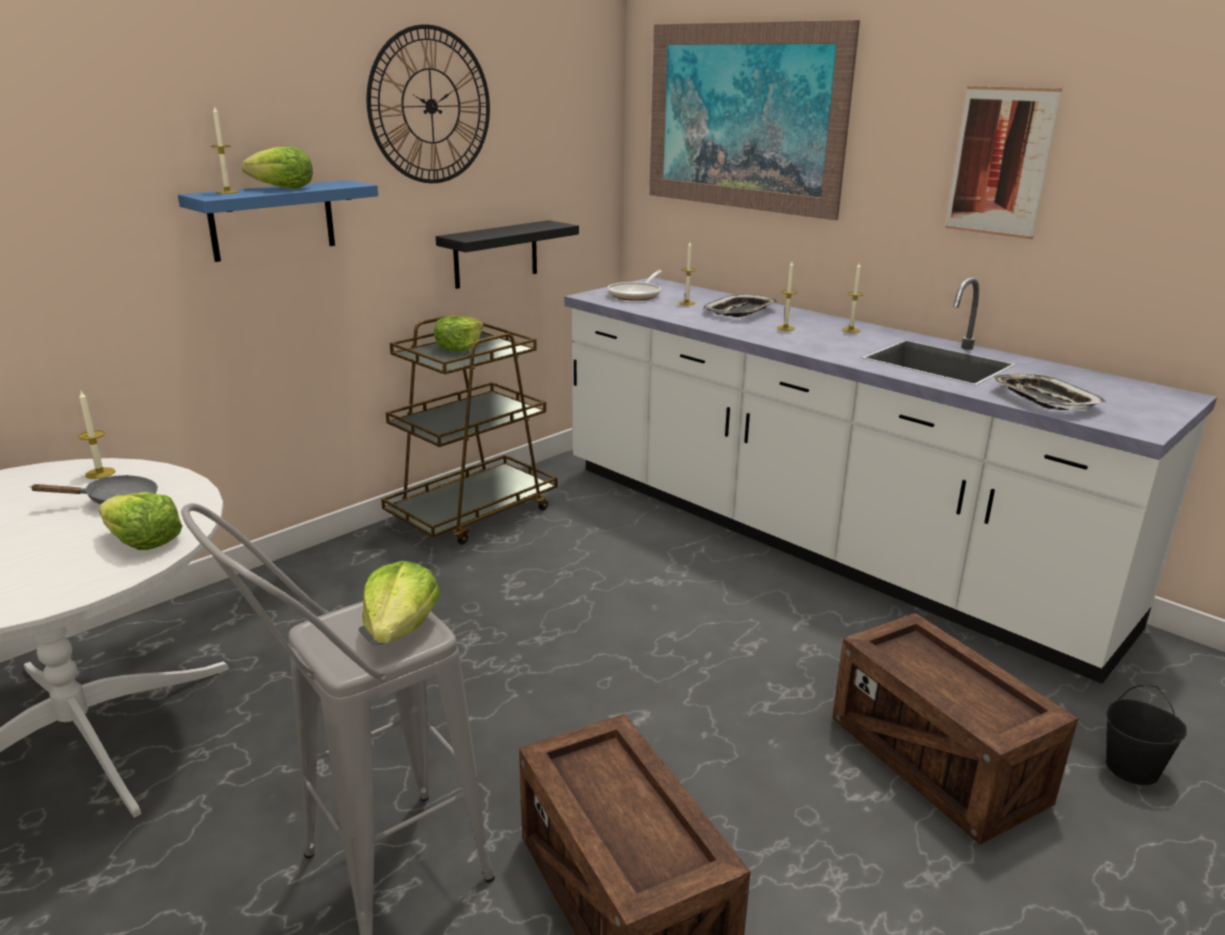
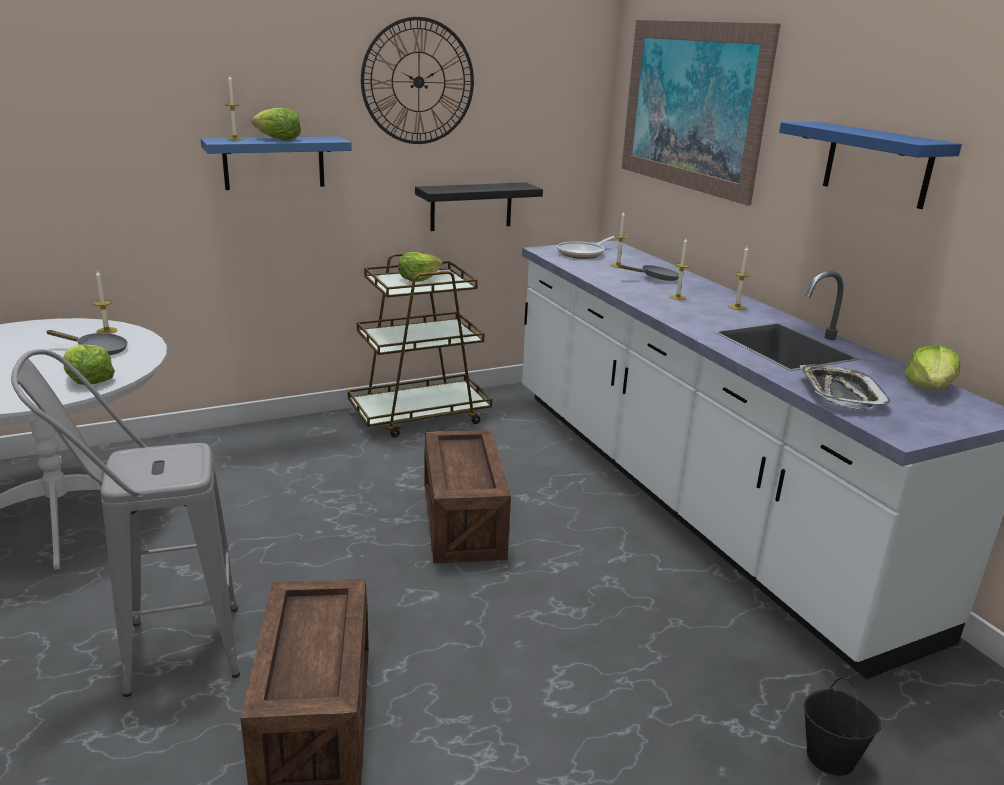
camera: 20 degrees right, 0 degrees up
lettuce [362,561,440,643] -> lettuce moved to [905,345,960,390]
tray [703,294,777,317] -> grey frying pan [618,265,679,281]
crate [832,613,1078,845] -> crate moved to [424,430,511,564]
picture [945,86,1062,239] -> blue shelf [779,122,962,209]

